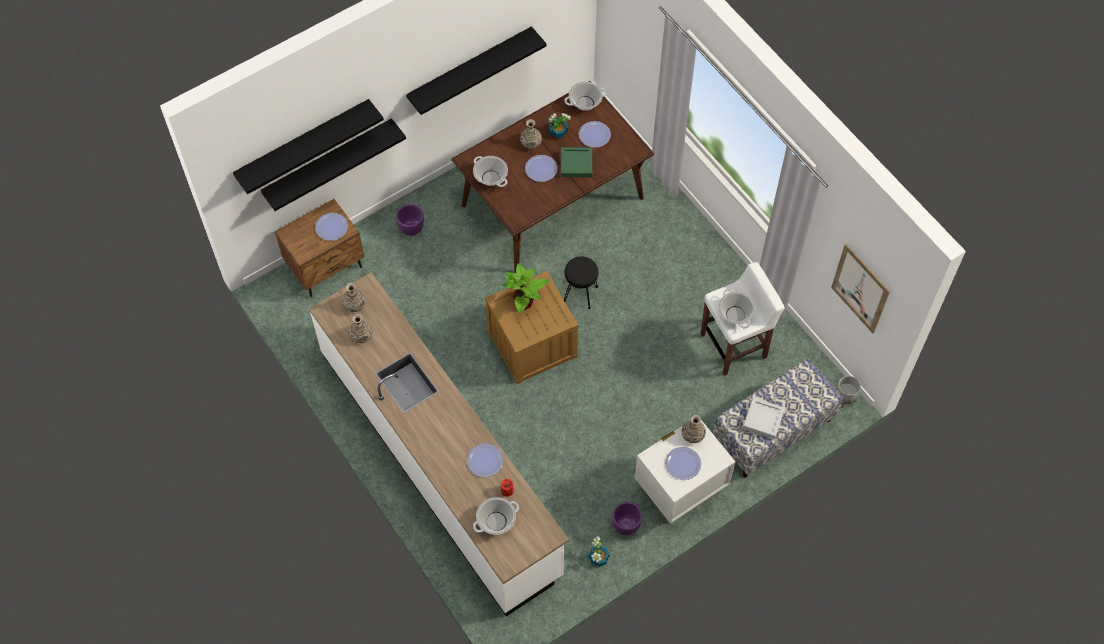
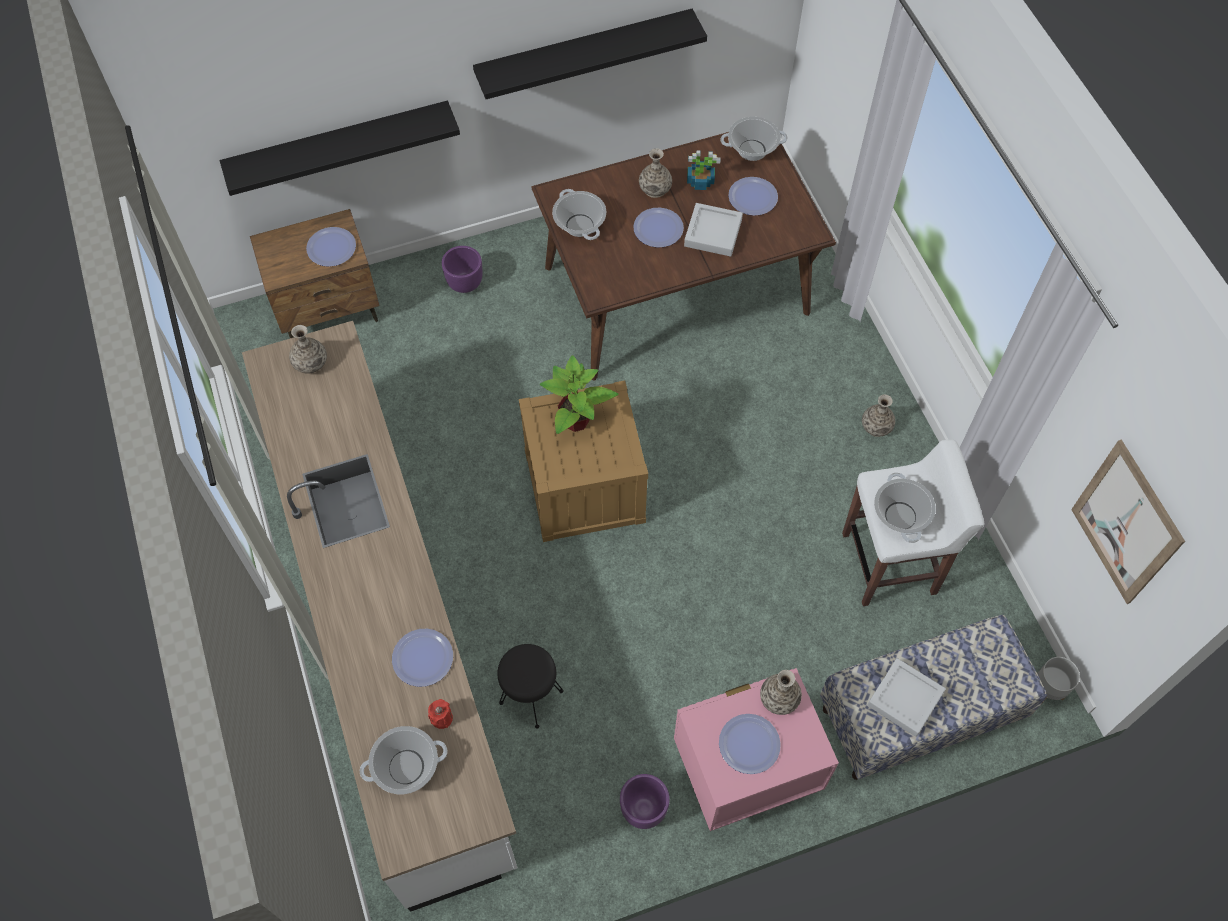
camera: 15 degrees right, 0 degrees up
black shelf [233,99,384,194] -> none
vase [349,314,373,343] -> vase moved to [862,395,895,437]
green tray [561,147,592,177] -> grey tray [684,203,743,257]
black stool [564,256,598,309] -> black stool moved to [497,644,564,729]
potted plant [588,536,610,567] -> none
white nightstand [635,420,735,524] -> pink nightstand [674,668,839,831]

